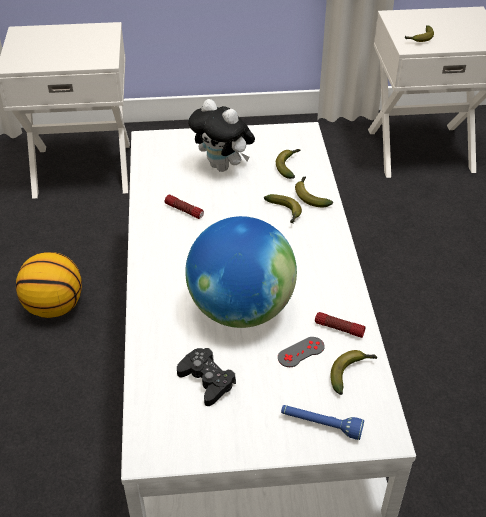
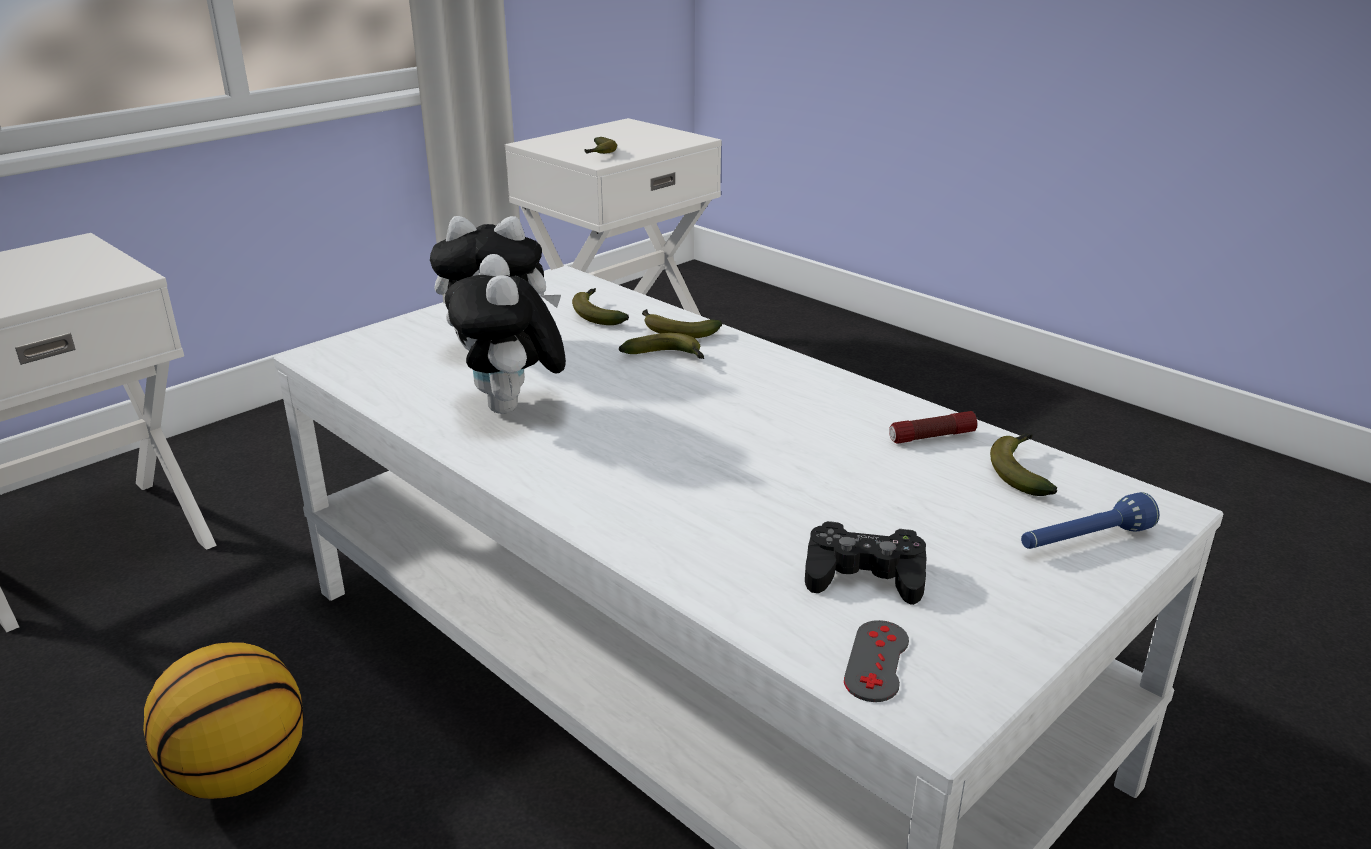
camera: 40 degrees left, 15 degrees down
flashlight [165,194,204,219] -> plush toy [445,254,566,414]
globe [185,216,297,328] -> none
grey game controller [278,337,325,367] -> grey game controller moved to [844,620,909,702]

